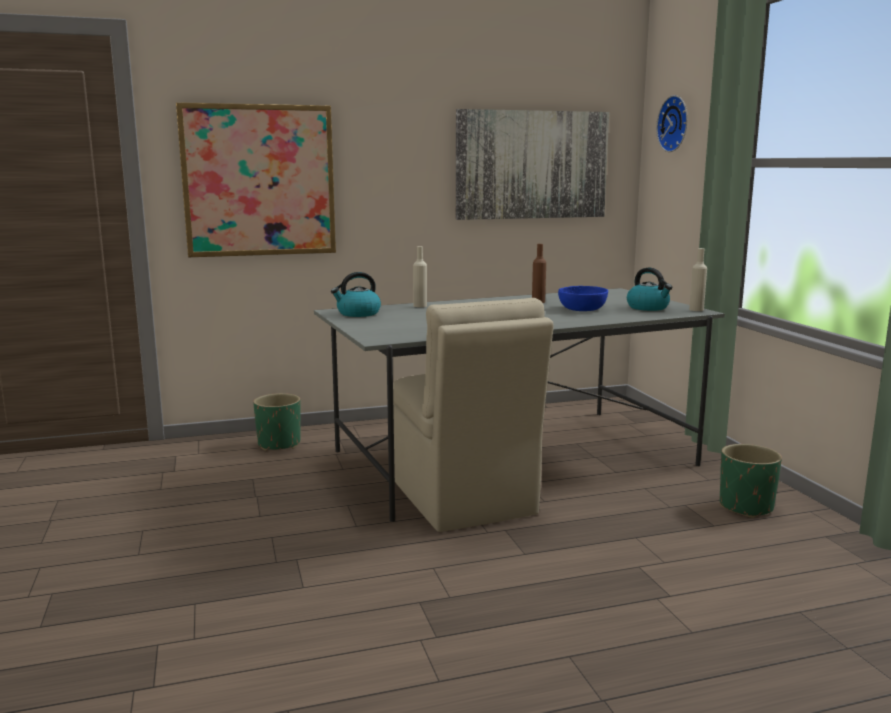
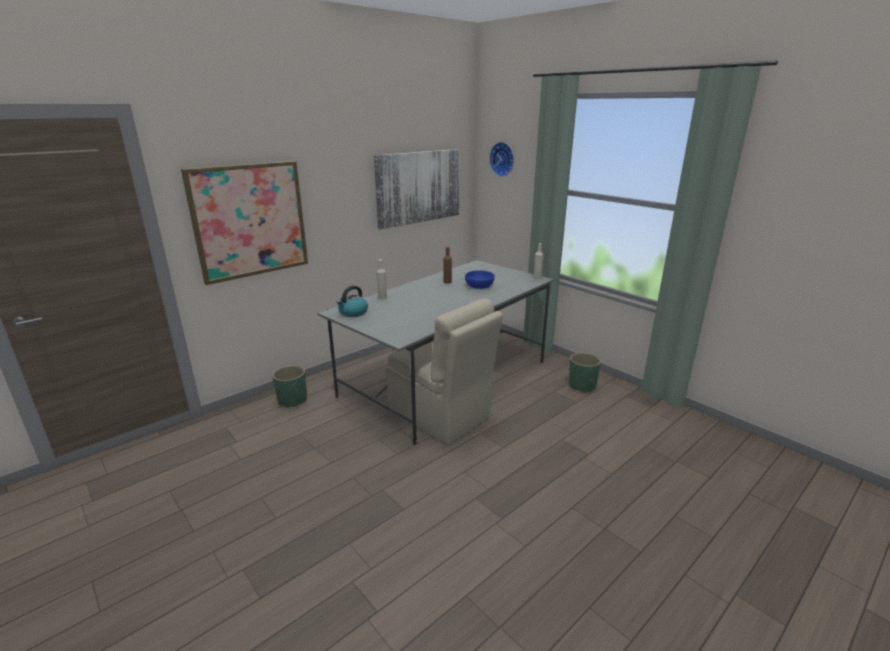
camera: 25 degrees left, 10 degrees up
kettle [627,268,672,311] -> none

